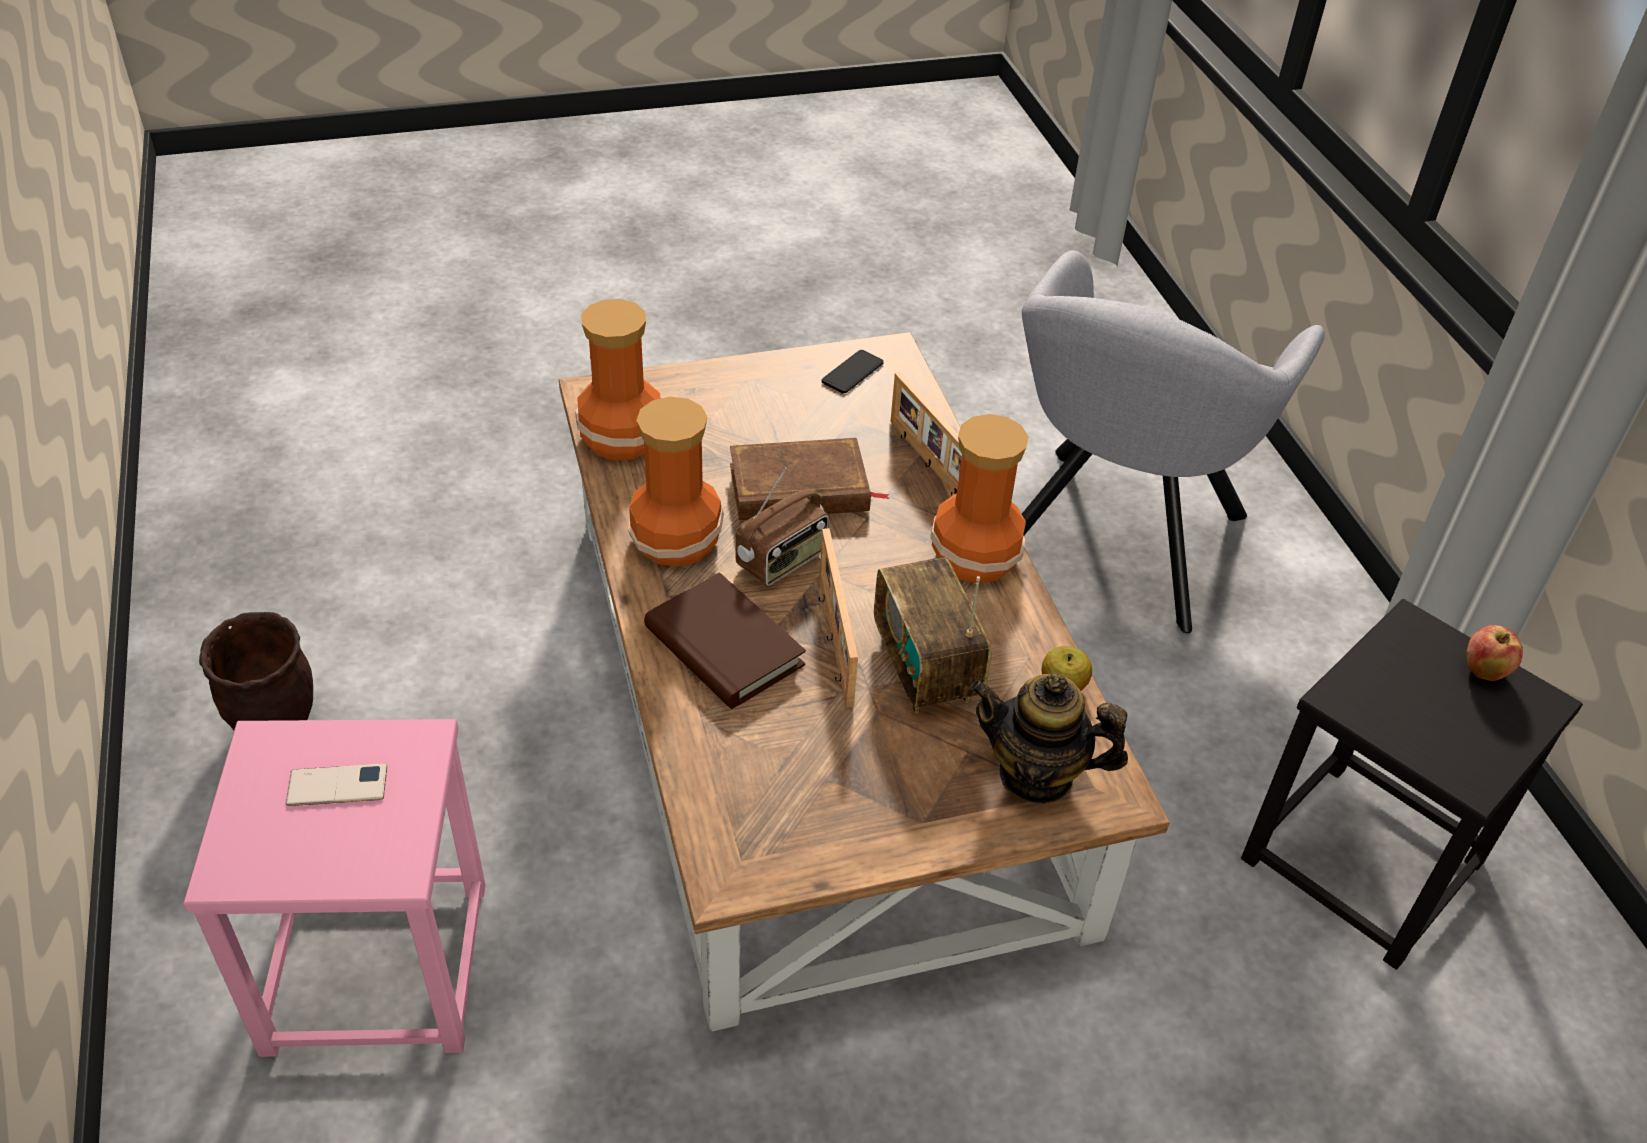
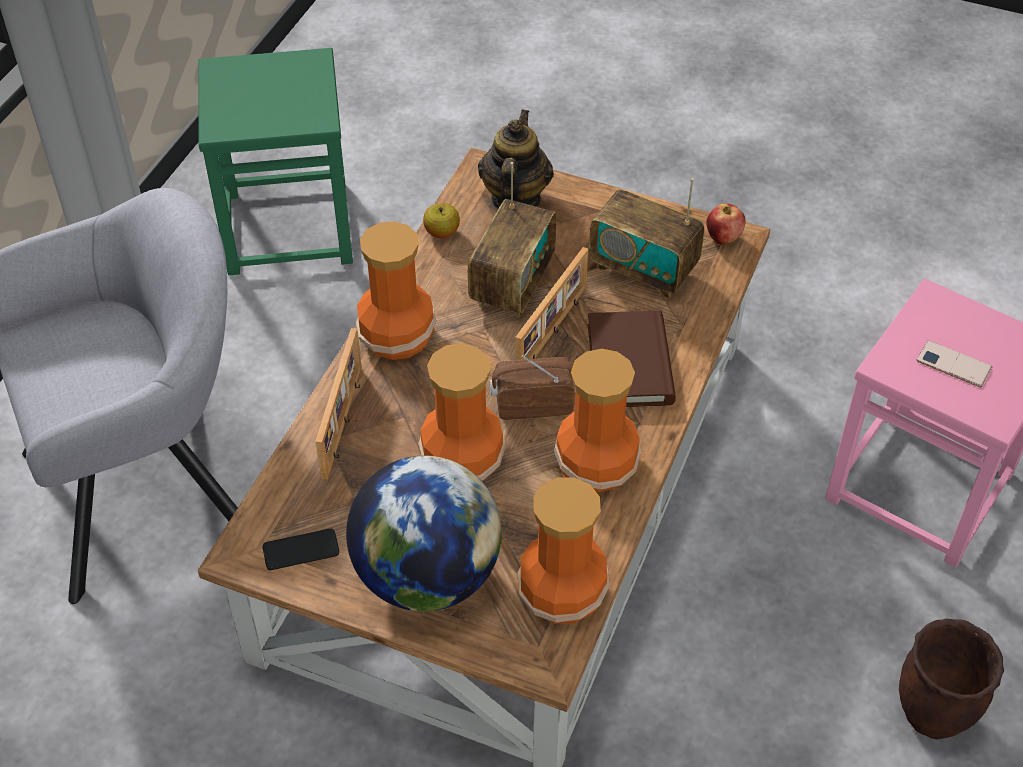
camera: 140 degrees left, 5 degrees up
brown book [730,438,890,520] -> vase [418,343,506,481]
teapot [970,673,1128,804] -> teapot turned 135 degrees counterclockwise [478,109,554,210]
black stool [1241,599,1583,970] -> green stool [198,48,353,275]
apple [1466,625,1523,681] -> apple moved to [706,203,746,245]
none -> globe [346,456,502,611]
none -> radio [589,178,705,299]

